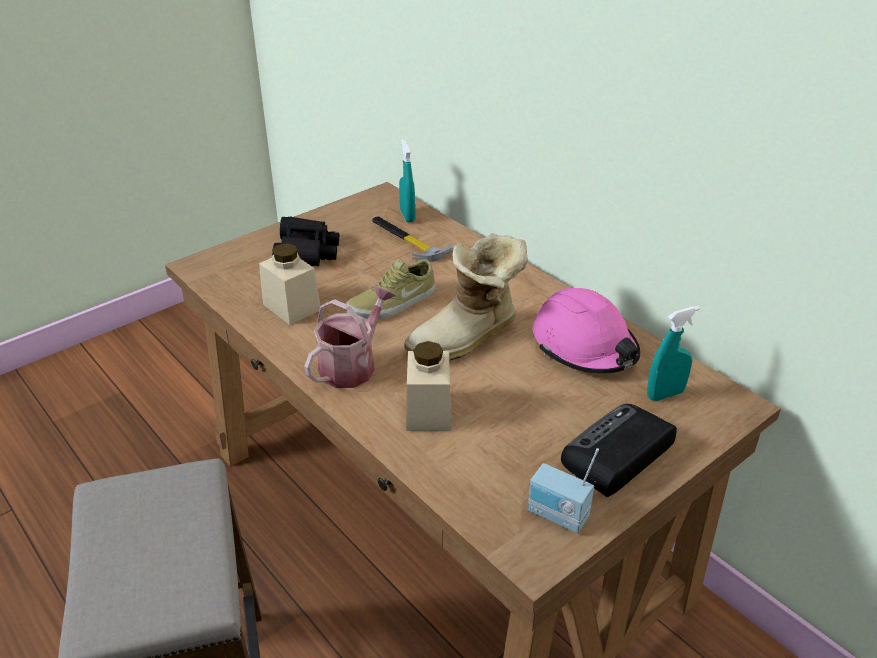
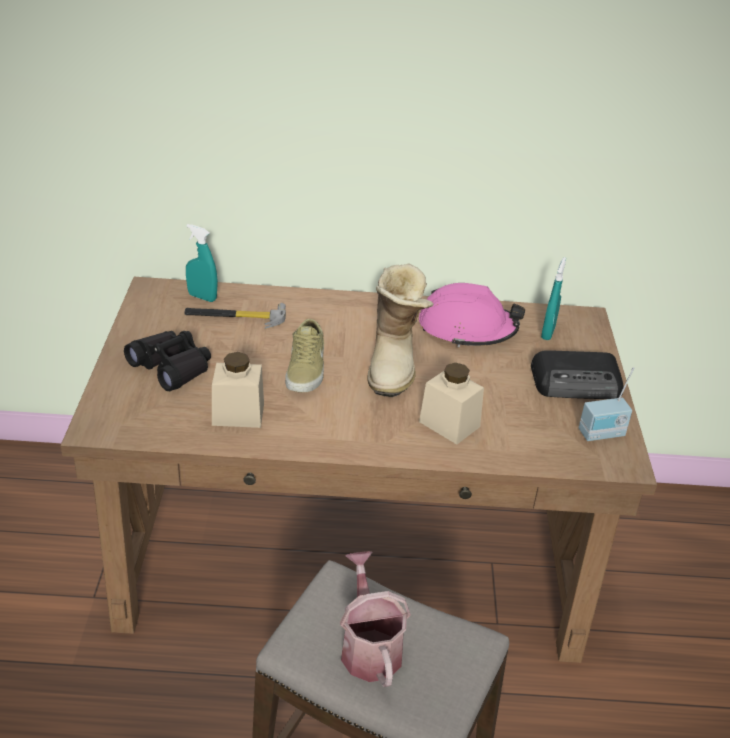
camera: 50 degrees left, 0 degrees up
watering can [304,286,396,388] -> watering can moved to [340,551,411,687]
radio [561,404,677,497] -> radio turned 90 degrees counterclockwise [531,350,624,399]

